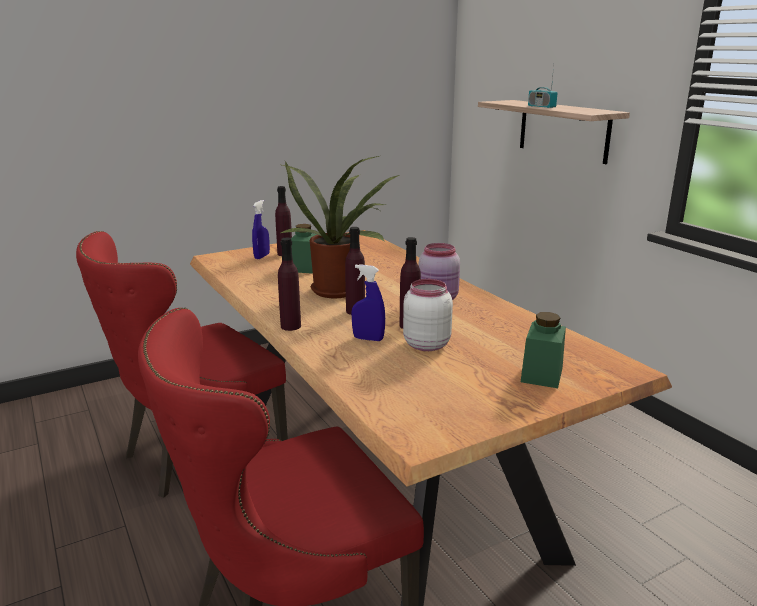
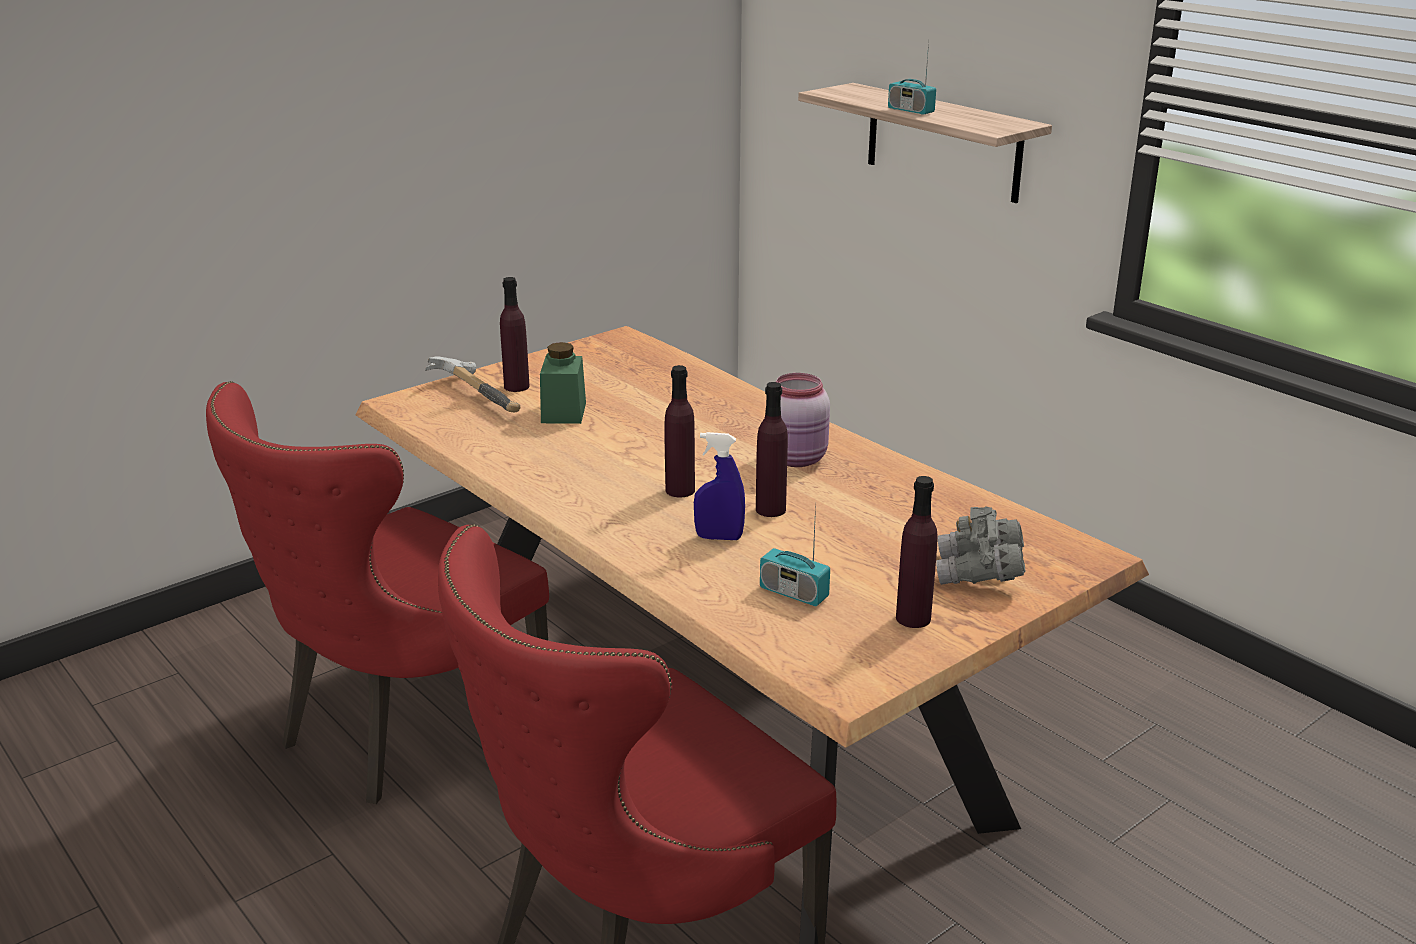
camera: 10 degrees left, 5 degrees up
blue spray bottle [252,200,270,259] -> hammer [425,356,520,412]
purple bottle [278,238,301,331] -> purple bottle moved to [896,476,938,628]
potted plant [279,156,400,298] -> none
white jar [403,279,453,351] -> none
green jar [521,312,566,388] -> grey binoculars [936,506,1025,585]
none -> radio [760,503,830,606]

